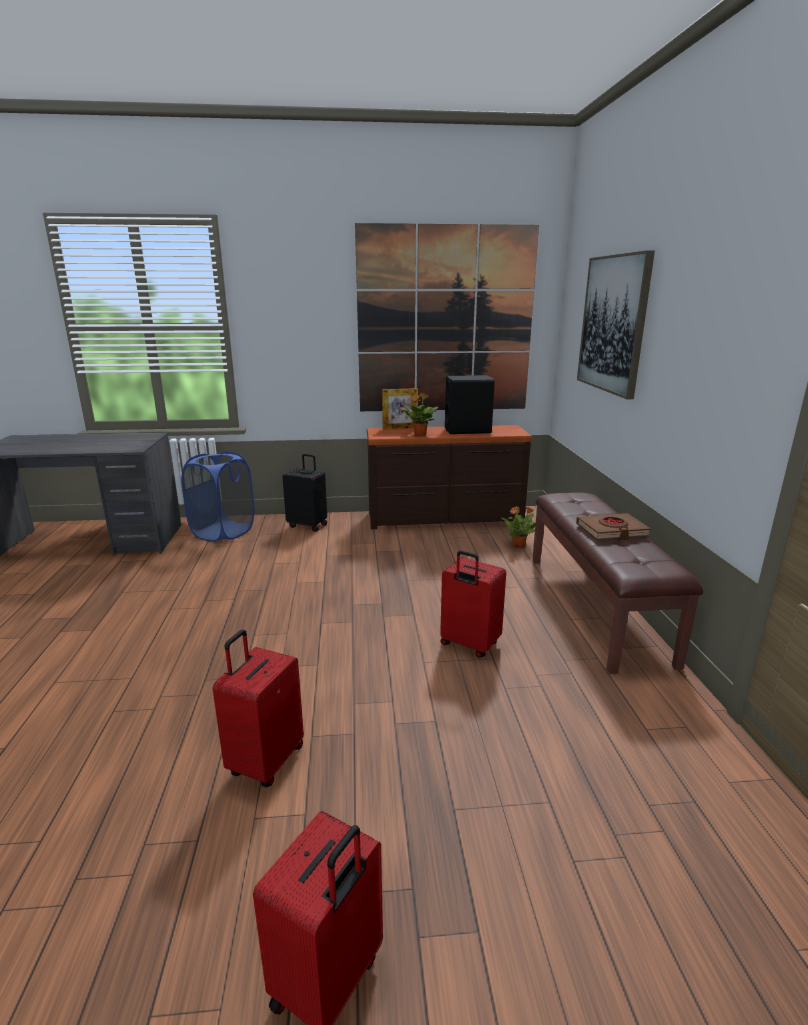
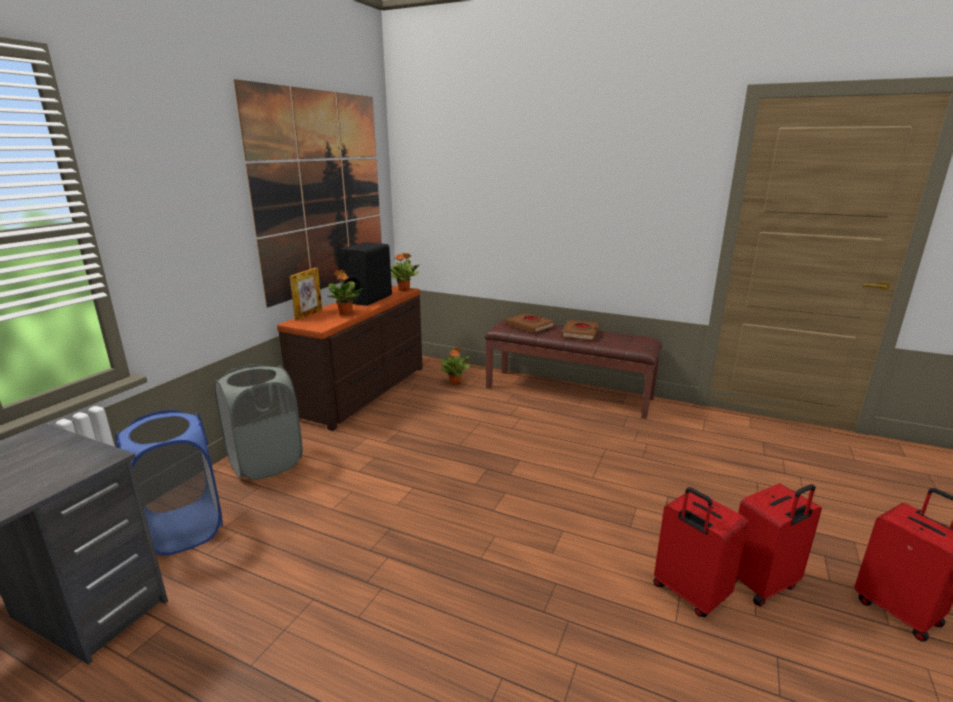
camera: 60 degrees left, 0 degrees up
black suitcase [282,454,327,532] -> grey laundry basket [214,364,302,480]
red suitcase [440,550,506,658] -> red suitcase moved to [735,483,822,607]
picture [577,250,655,399] -> none
none -> potted plant [391,253,420,291]
none -> brown book [505,313,555,333]

